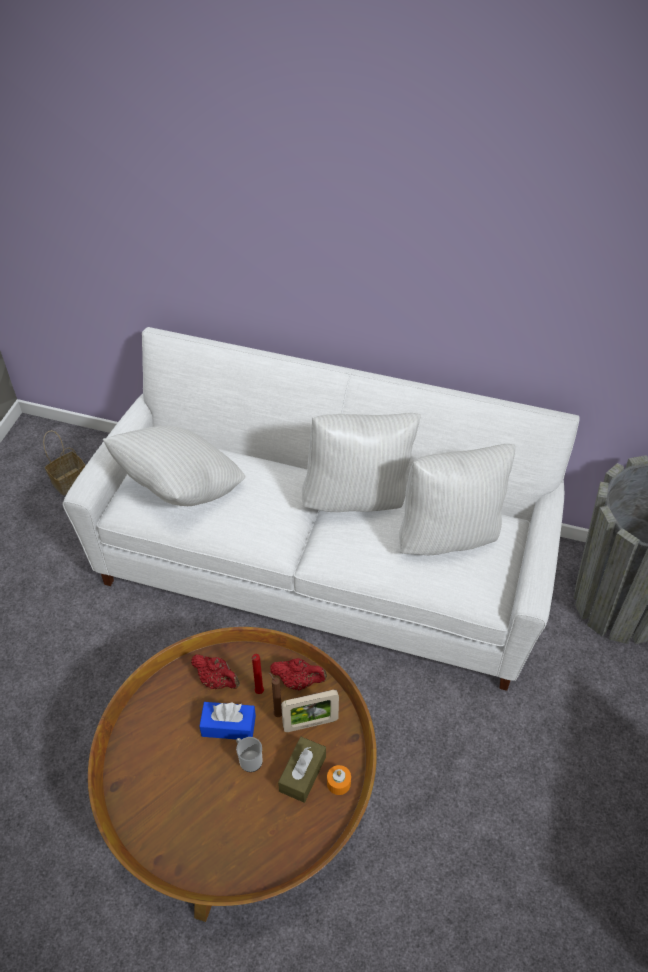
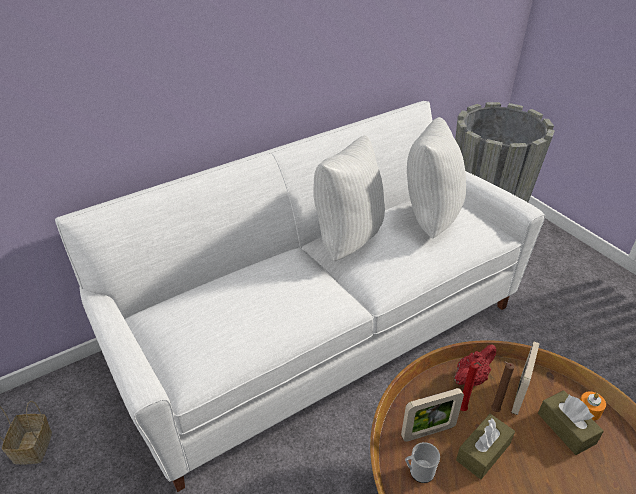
camera: 50 degrees left, 10 degrees down
white pillow [103,426,246,506] -> none
red teapot [191,654,240,689] -> picture frame [401,388,464,442]
blue tissue box [199,702,256,740] -> brown tissue box [456,414,515,479]
mug [236,737,263,772] -> mug moved to [405,442,440,483]

